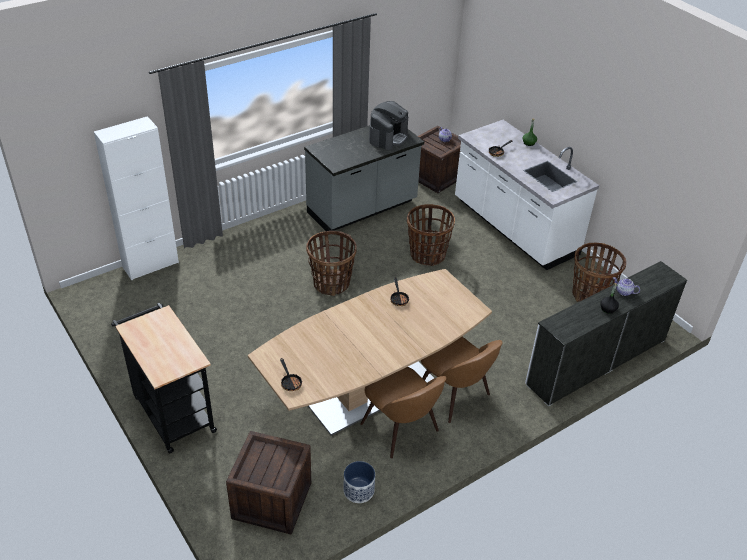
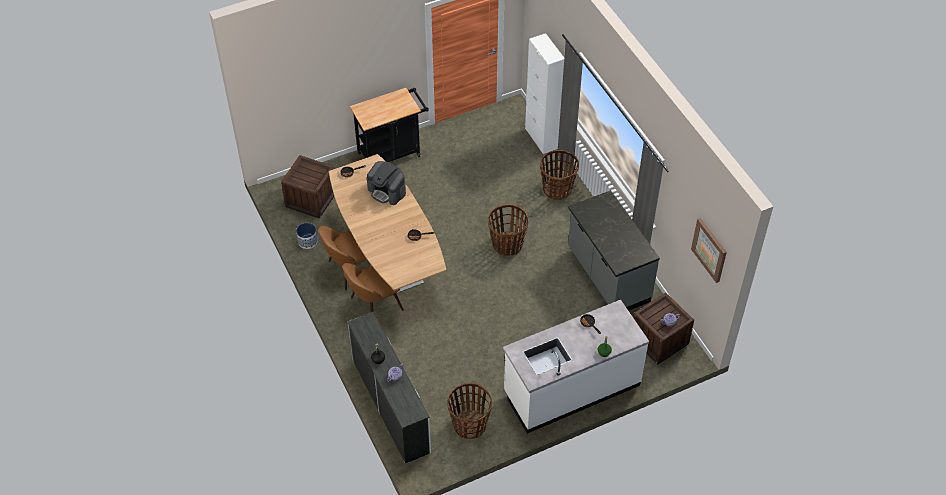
camera: 100 degrees right, 10 degrees up
coffee machine [369,101,408,150] -> coffee machine moved to [367,161,406,205]
basket [407,204,455,266] -> basket moved to [540,150,579,200]
none -> picture [691,218,727,283]

